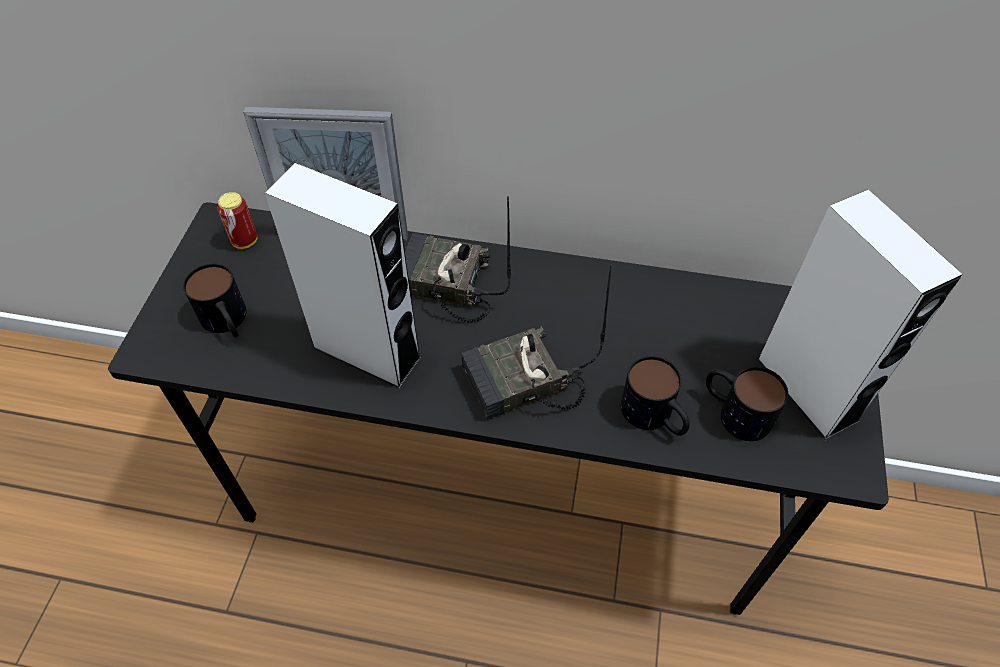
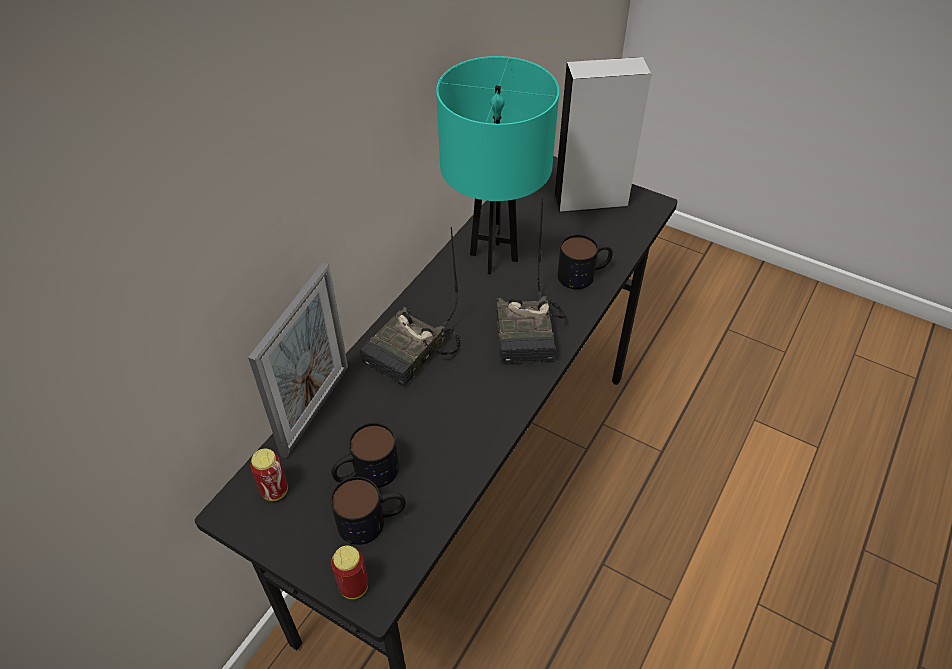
camera: 70 degrees left, 5 degrees down
grey speaker [265,163,422,389] -> none
mug [706,367,788,441] -> mug moved to [331,423,399,488]
none -> can [331,546,368,599]
none -> turquoise table lamp [436,56,559,275]

